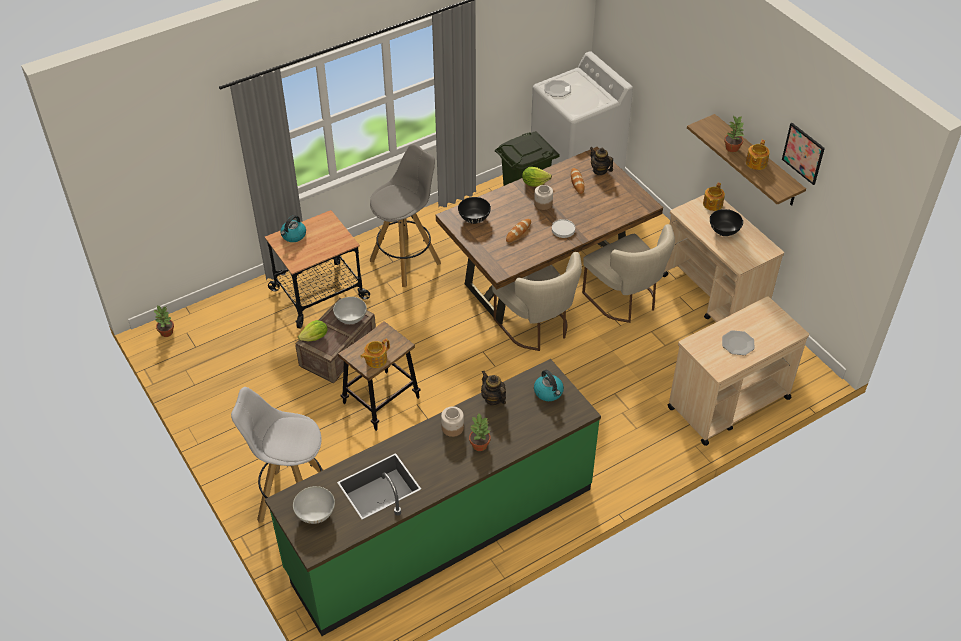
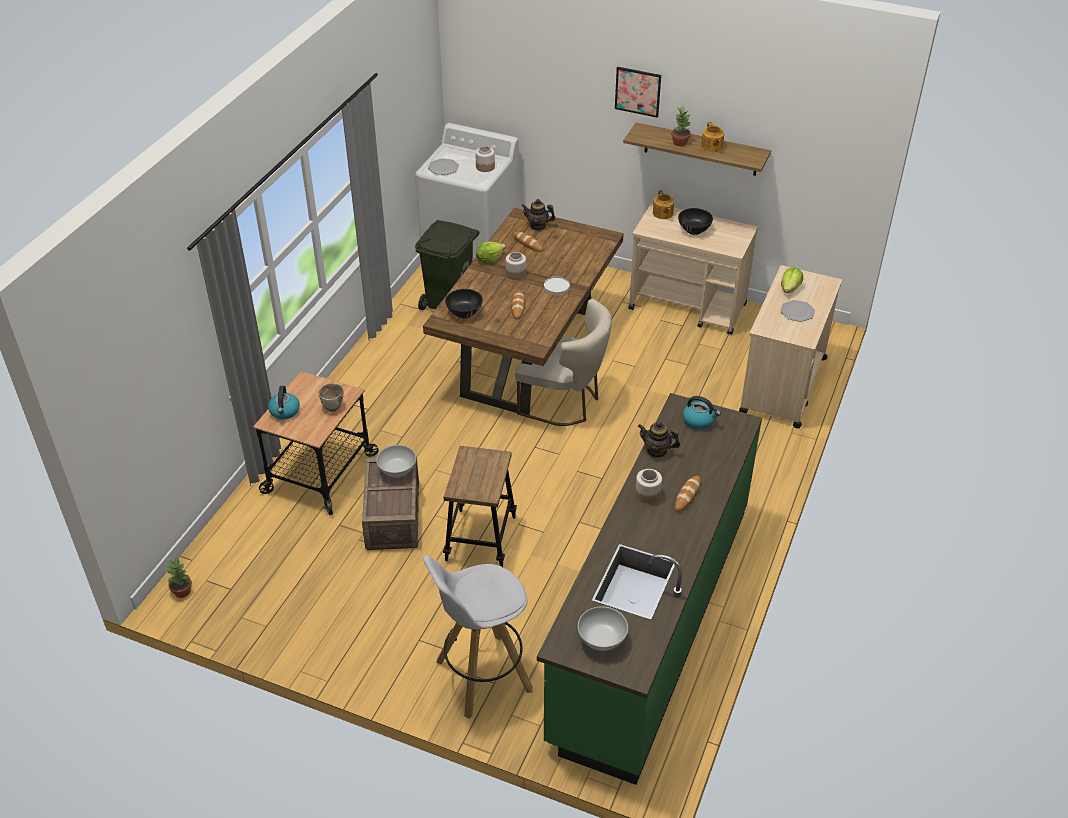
camera: 35 degrees left, 5 degrees down
lettuce [298,320,328,342] -> lettuce moved to [781,267,803,293]
teapot [360,339,390,368] -> none
grey stool [370,144,441,287] -> none
potted plant [469,414,490,451] -> bread [675,476,701,512]
beige chair [582,224,675,323] -> none
picture [782,123,825,185] -> picture moved to [615,67,661,118]
none -> bowl [318,383,344,412]
none -> jar [475,146,495,172]

